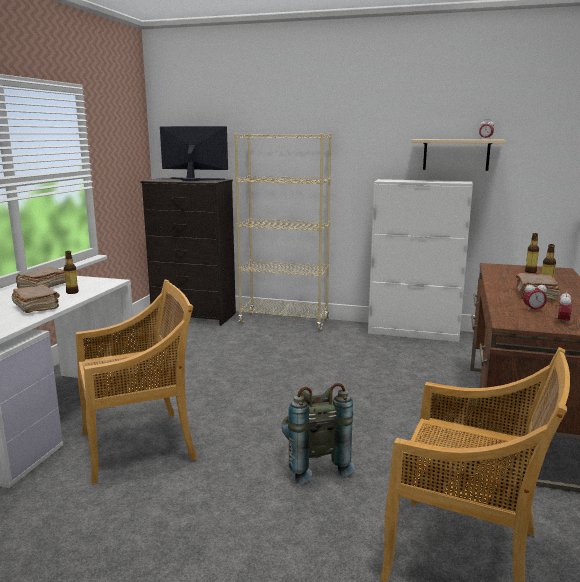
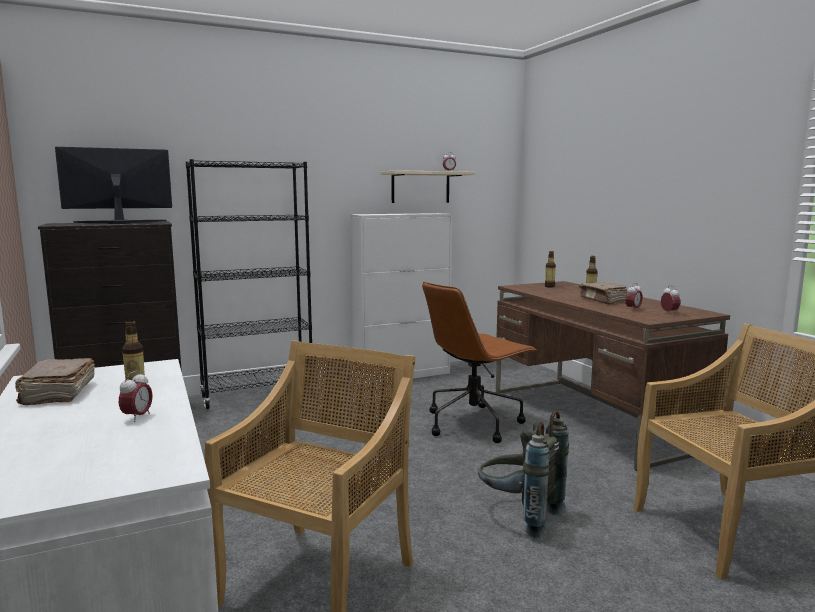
camera: 40 degrees left, 5 degrees down
brown book [12,285,60,313] -> alarm clock [119,370,153,422]
beige bookcase [234,134,332,331] -> black bookcase [186,159,312,409]
none -> brown office chair [422,282,537,443]

